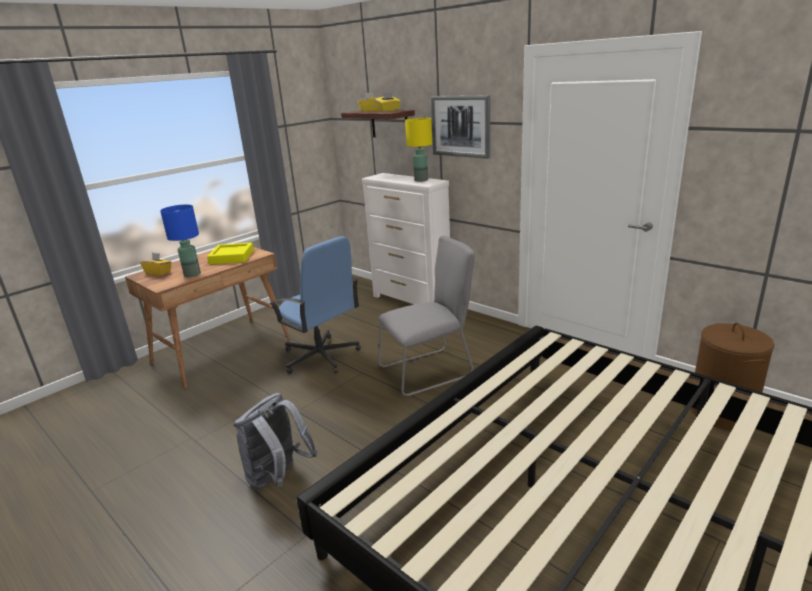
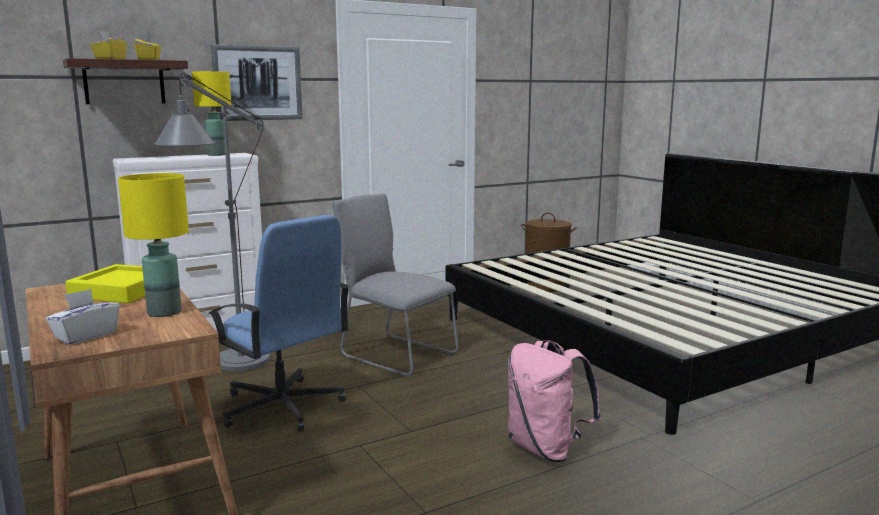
camera: 75 degrees left, 10 degrees down
yellow tissue box [140,253,172,276] -> white tissue box [46,289,120,345]
blue table lamp [160,204,201,277] -> yellow table lamp [118,173,189,317]
grey backpack [234,393,318,489] -> pink backpack [508,340,601,462]
blue office chair [270,236,361,374] -> blue office chair turned 75 degrees clockwise [208,215,350,432]
grey chair [378,236,474,396] -> grey chair turned 45 degrees counterclockwise [333,193,459,376]
none -> grey floor lamp [153,73,270,372]

